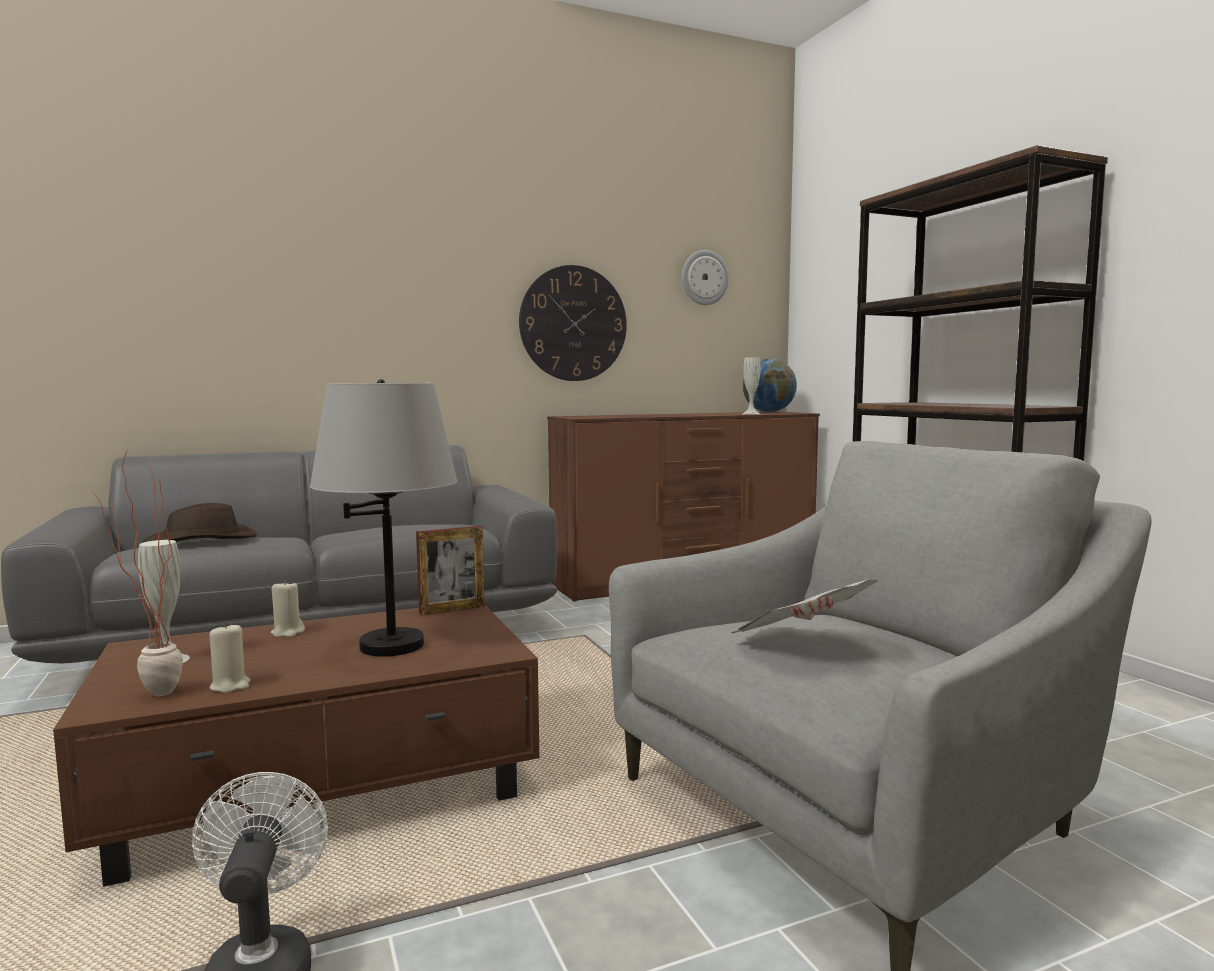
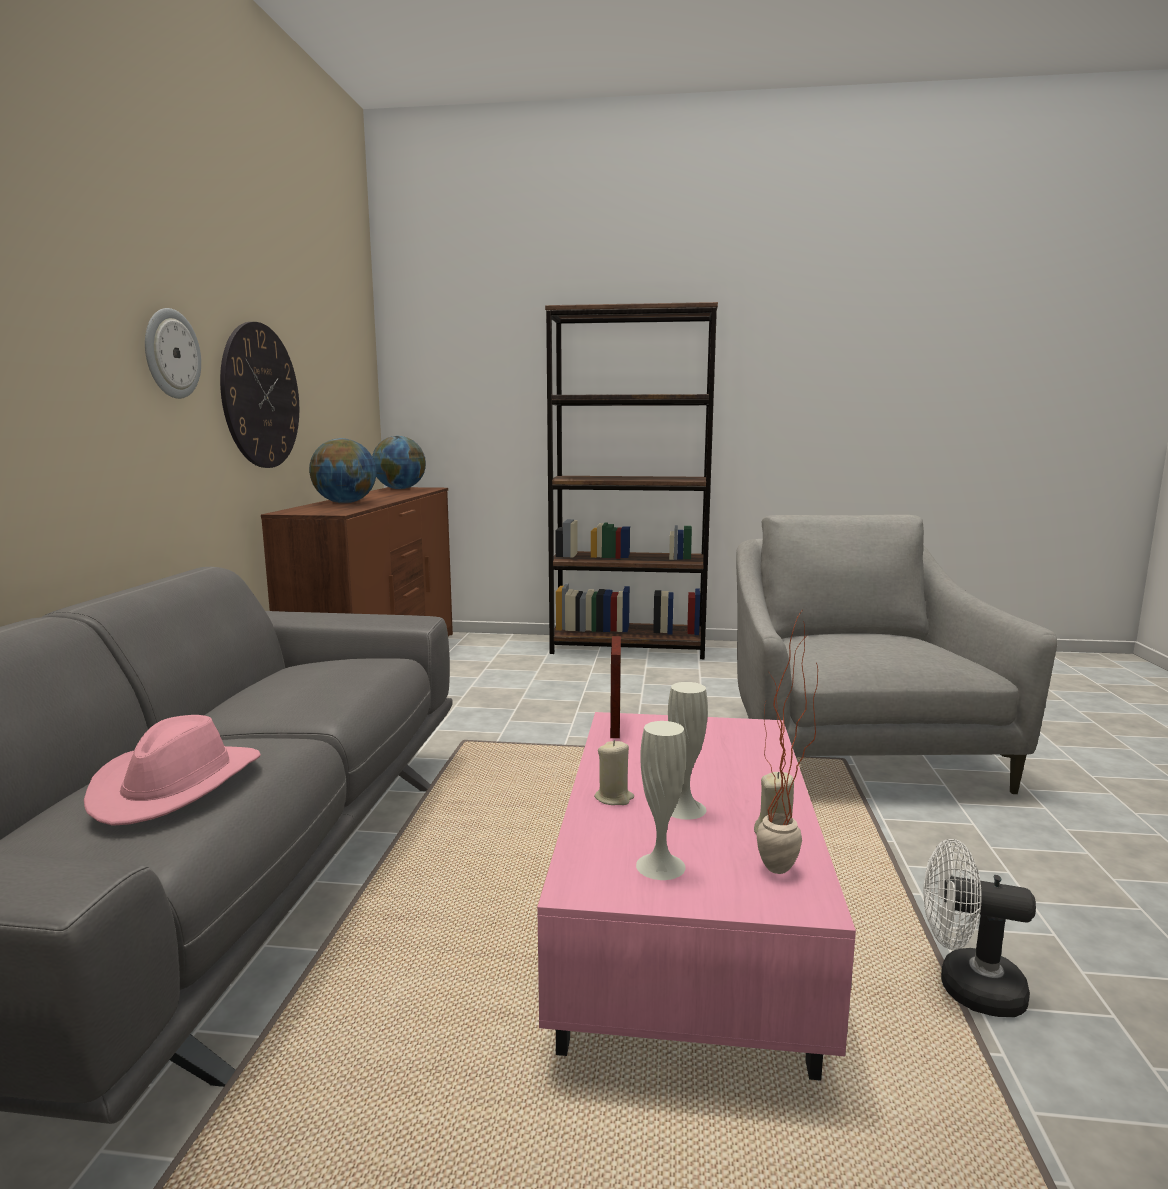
camera: 60 degrees left, 5 degrees up
brown coffee table [53,605,539,887] -> pink coffee table [537,712,856,1081]
brown hat [142,503,257,543] -> pink hat [84,715,261,826]
grey table lamp [310,379,457,657] -> none
wall clock [682,250,729,305] -> wall clock moved to [145,308,201,399]
newspaper [731,579,878,633] -> none
white vase [743,357,761,414] -> white vase moved to [668,682,708,820]
none -> globe [309,438,376,503]

